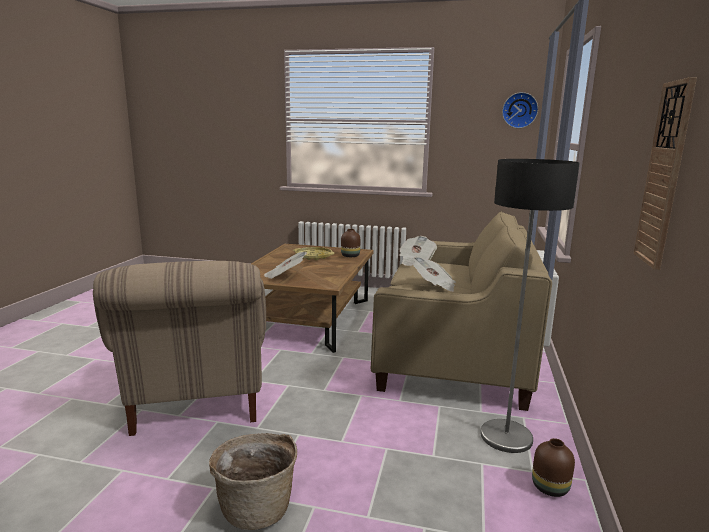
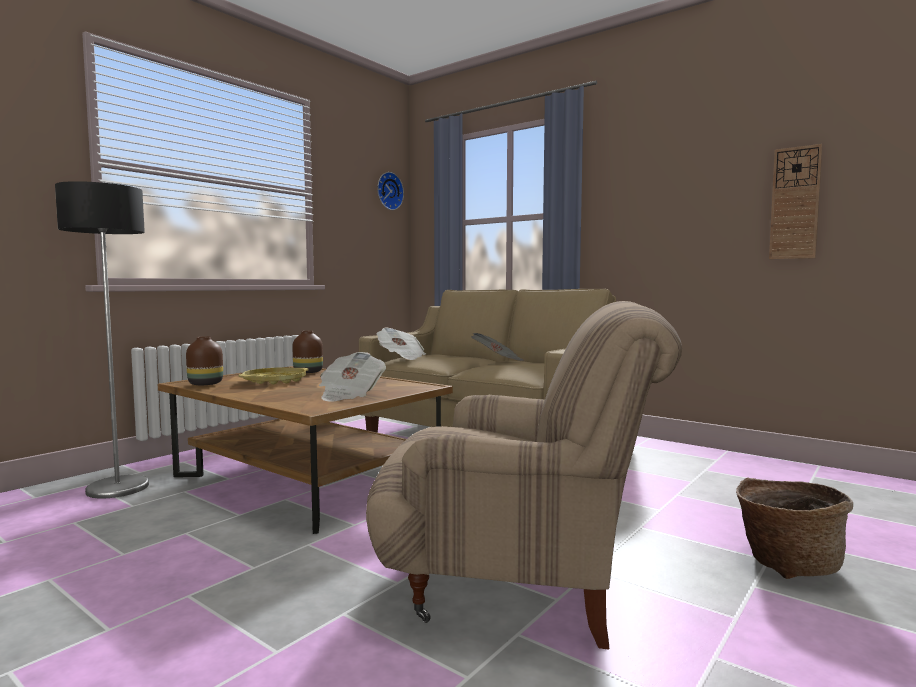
camera: 65 degrees left, 10 degrees down
floor lamp [480,159,580,453] -> floor lamp moved to [55,181,149,499]
brown vase [532,438,575,497] -> brown vase moved to [186,336,223,385]

